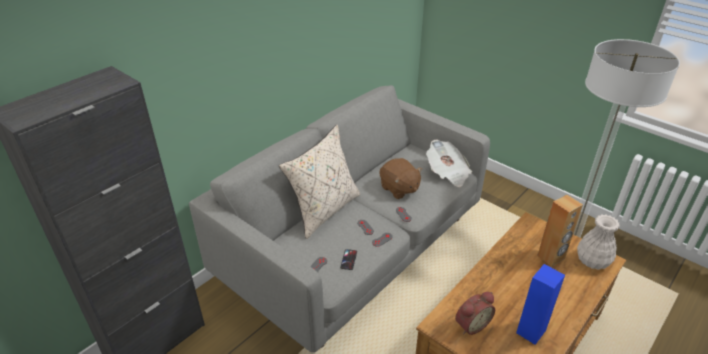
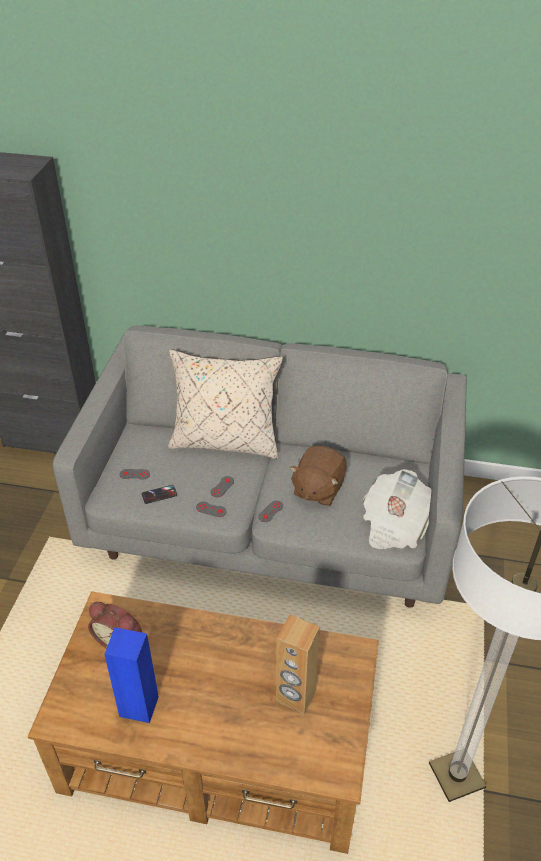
camera: 60 degrees right, 5 degrees up
white vase [577,214,620,270] -> none

